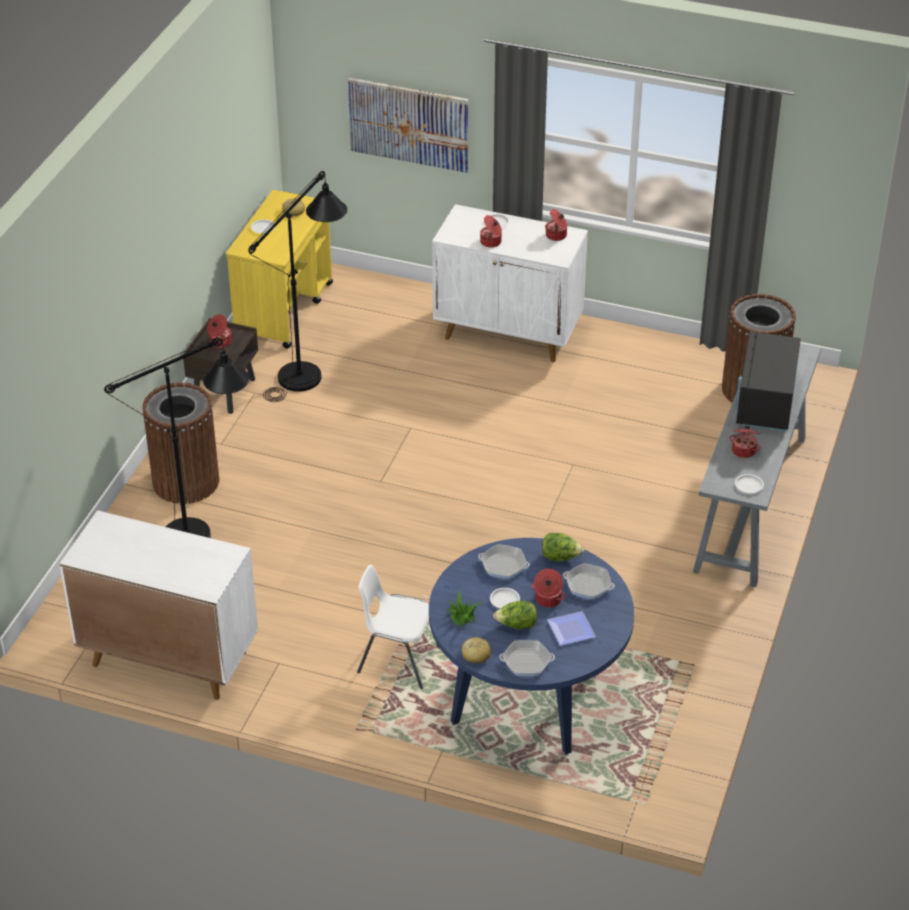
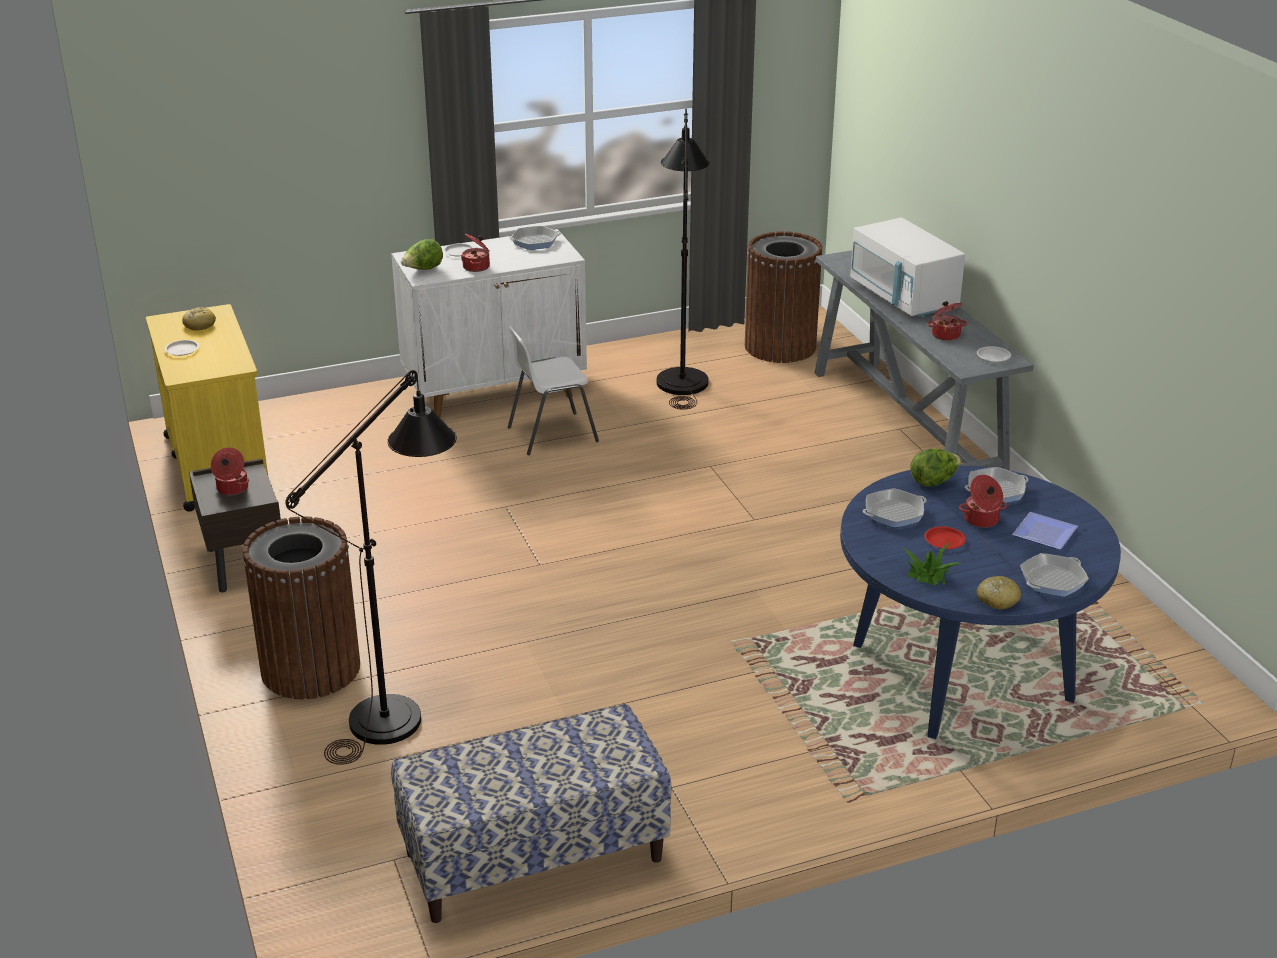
camera: 40 degrees left, 10 degrees down
white cabinet [60,510,258,700] -> bench [391,704,671,923]
black floor lamp [248,171,347,402] -> black floor lamp moved to [657,109,710,410]
picture [348,77,469,173] -> none
white chair [357,565,439,689] -> white chair moved to [508,326,599,455]
white plate [490,588,520,609] -> red plate [924,526,966,549]
lettuce [493,600,537,629] -> lettuce moved to [401,239,443,270]
cooking pot [545,209,567,241] -> frying pan [508,226,561,250]
black microwave [735,332,801,432] -> white microwave [850,217,965,318]

